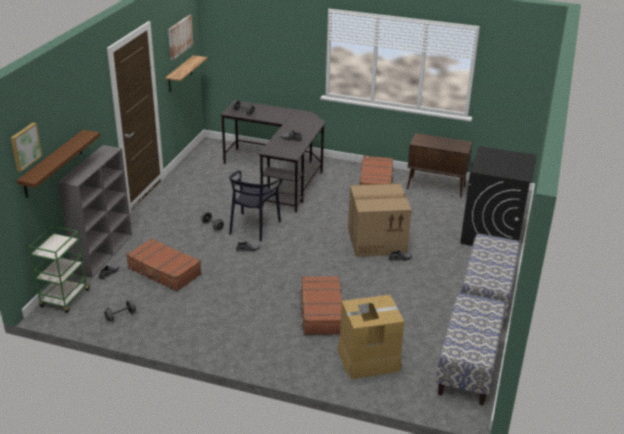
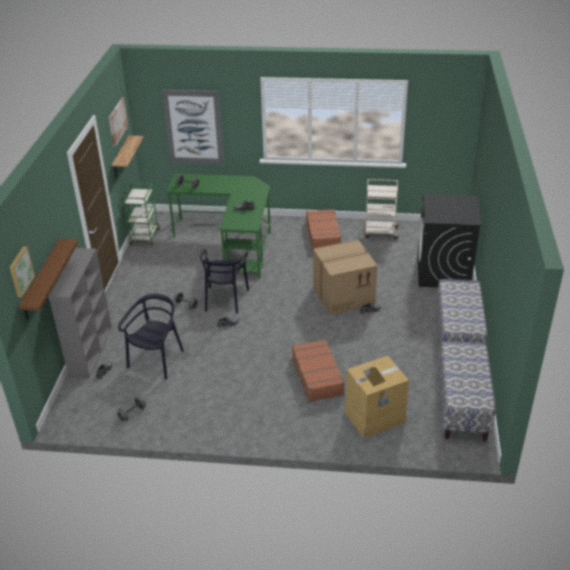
camera: 10 degrees left, 5 degrees up
green cart [29,226,91,313] -> green cart moved to [123,183,160,245]
brown suitcase [126,238,202,292] -> black chair [118,293,184,379]
black desk [220,100,325,213] -> green desk [166,174,271,279]
brown cabinet [407,133,472,198] -> beige cart [364,179,399,239]
none -> picture [162,90,224,164]

